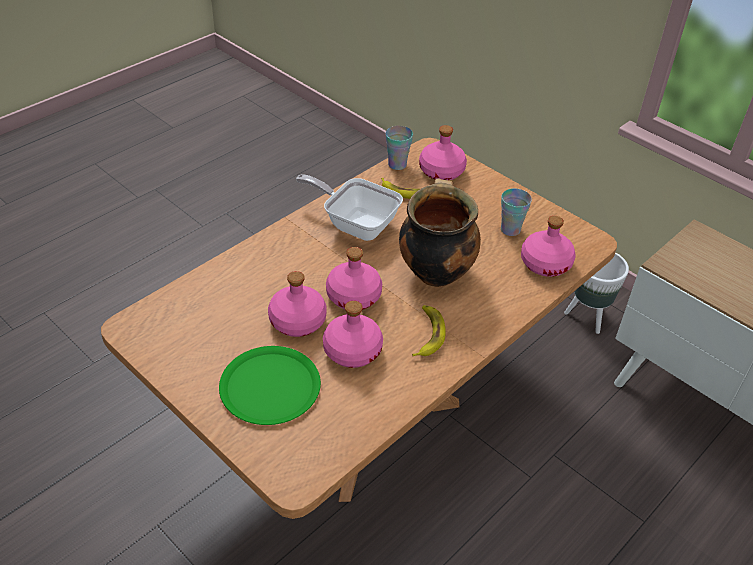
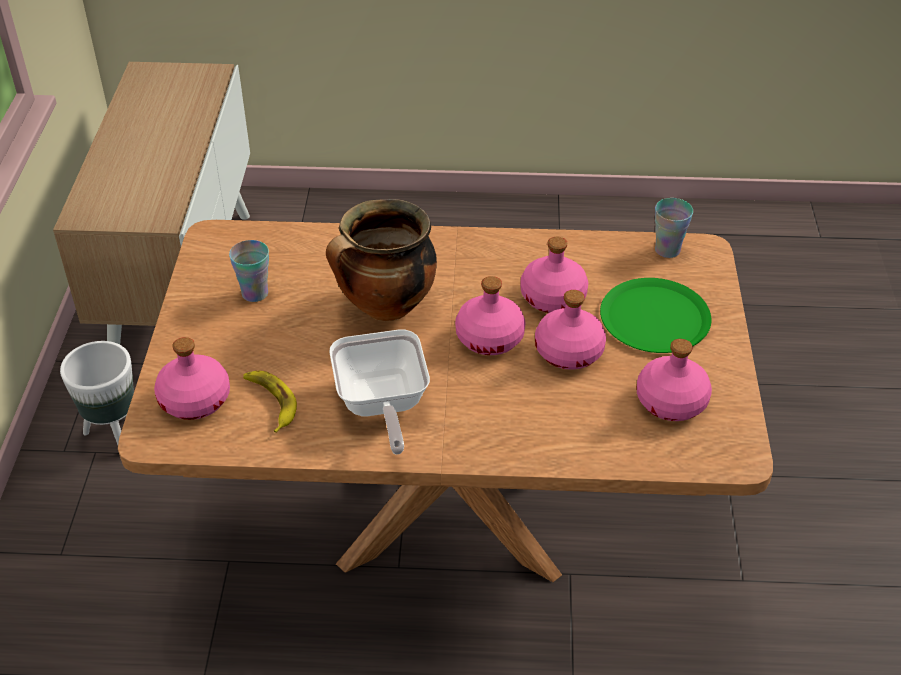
camera: 130 degrees left, 0 degrees up
cup [386,126,413,170] -> cup moved to [655,198,693,258]
banana [412,305,446,356] -> none
pink bottle [521,216,576,277] -> pink bottle moved to [637,339,712,421]

